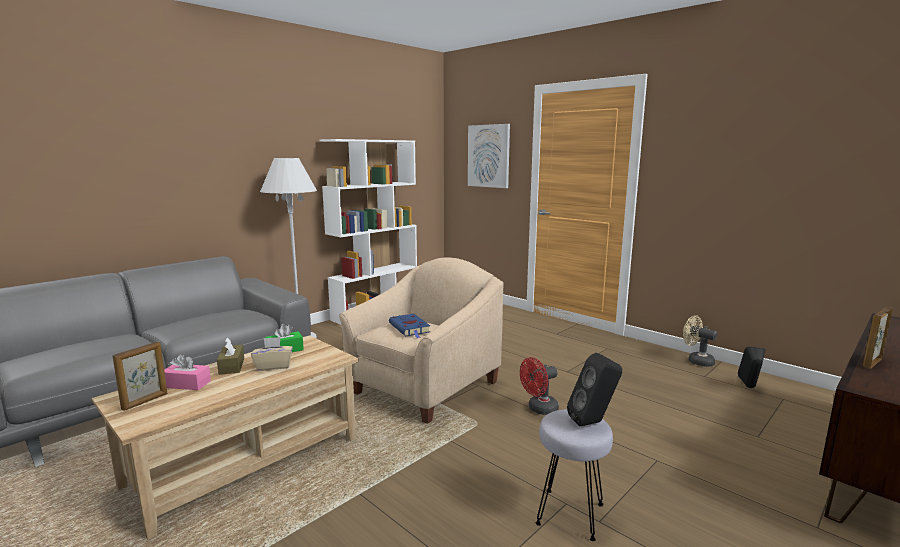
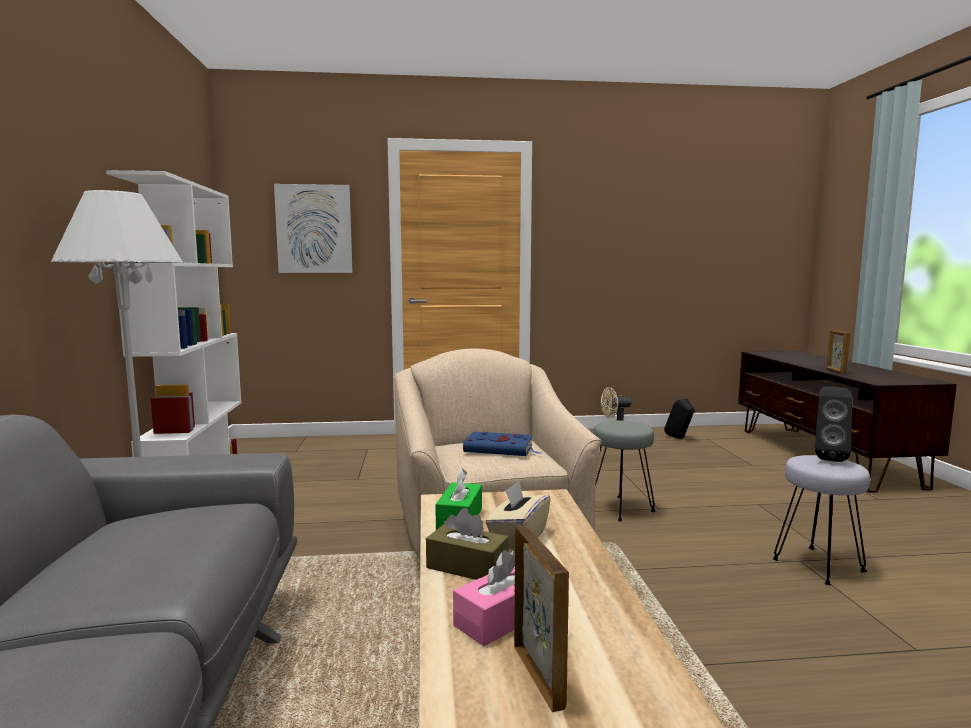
camera: 50 degrees left, 5 degrees down
red fan [520,357,559,415] -> grey stool [593,421,655,522]

